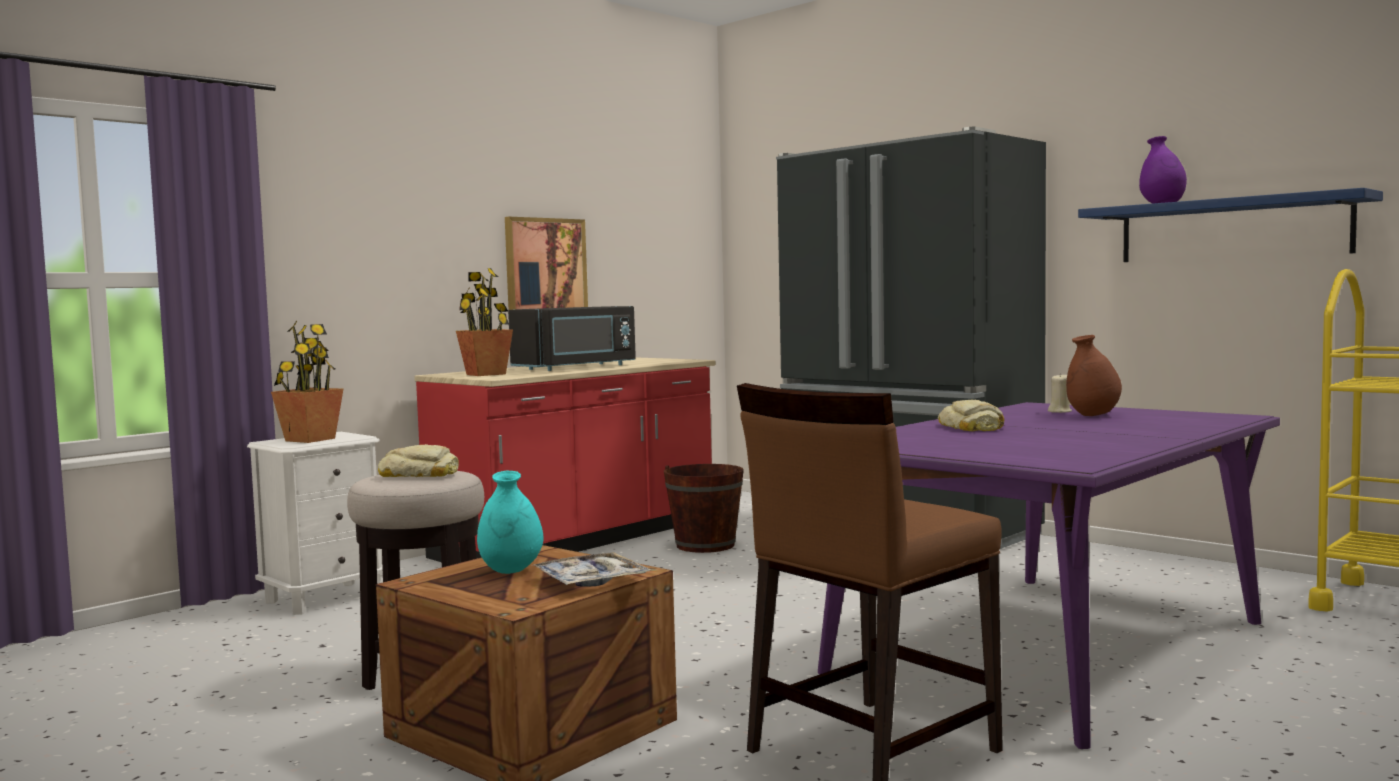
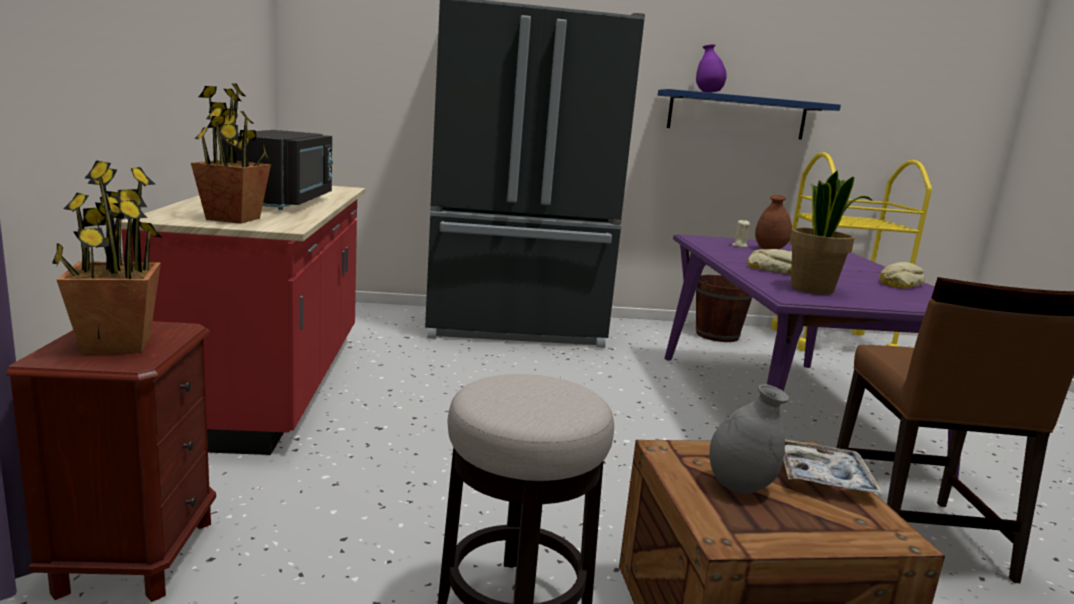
camera: 50 degrees left, 10 degrees up
white nightstand [247,432,383,615] -> brown nightstand [6,321,216,602]
bread [378,444,459,477] -> bread moved to [879,262,925,289]
turquoise vase [477,471,544,574] -> grey vase [709,384,789,494]
picture [505,217,588,310] -> none
brown bucket [664,464,744,553] -> brown bucket moved to [696,275,753,342]
none -> potted plant [789,171,873,294]

